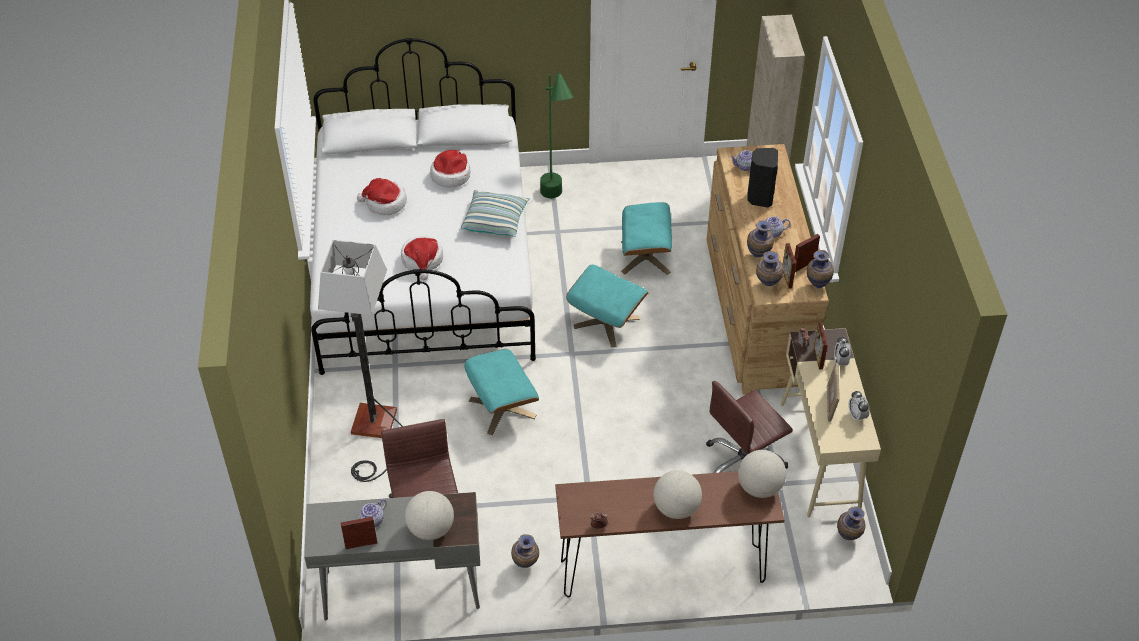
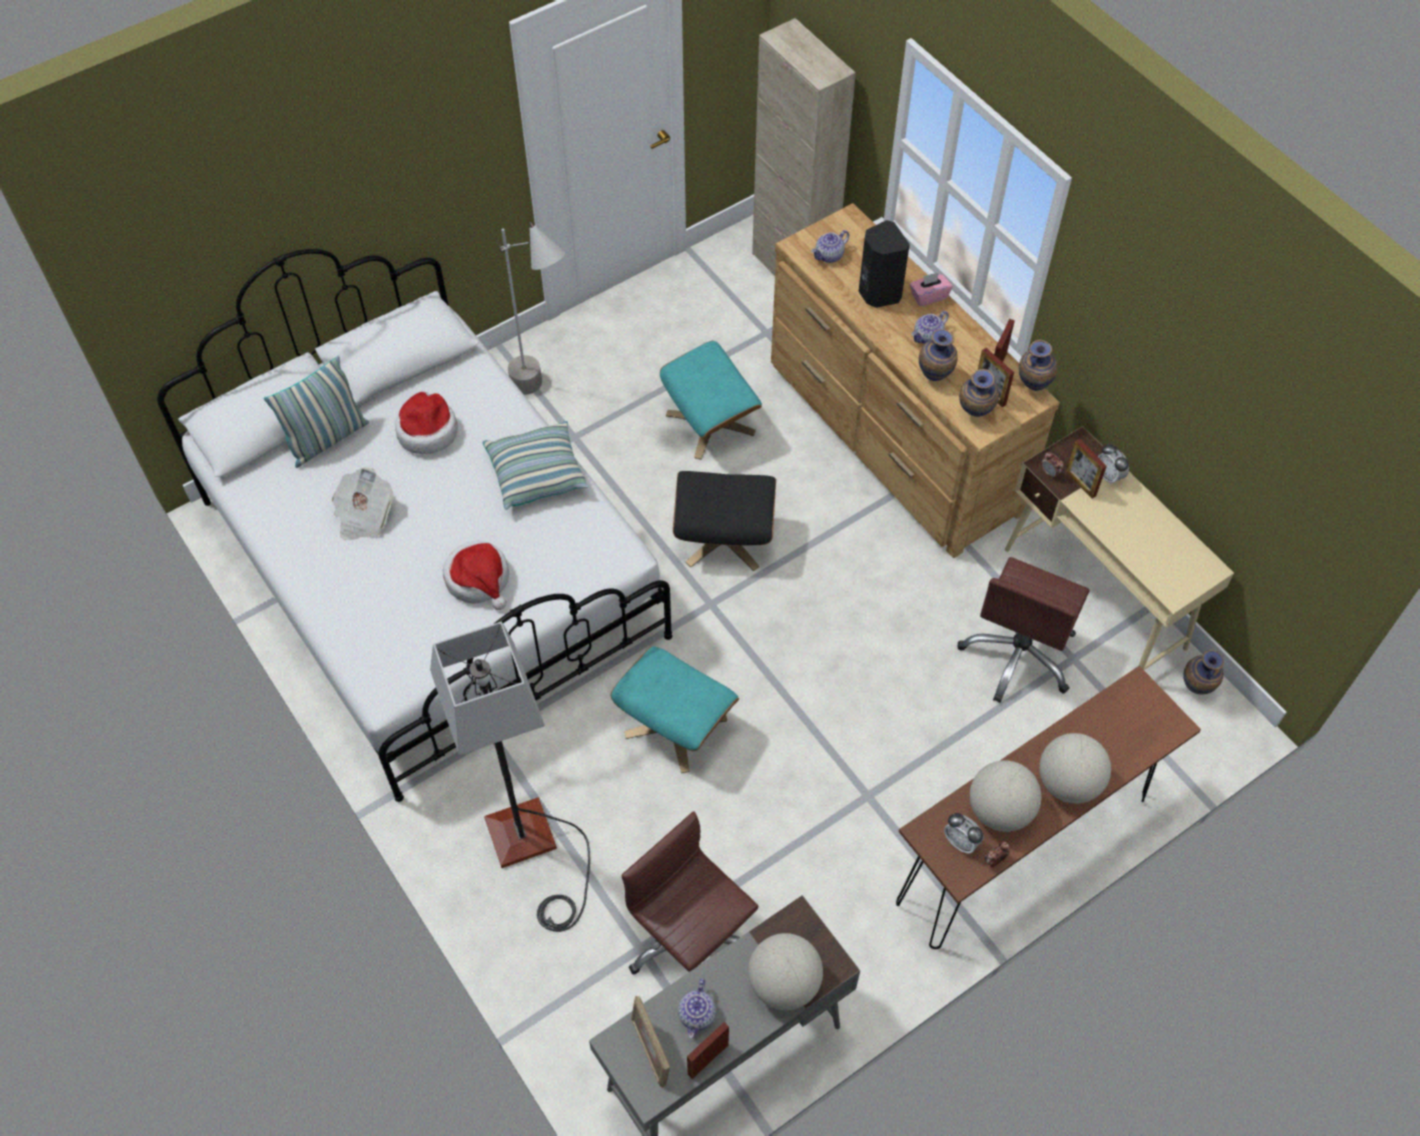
camera: 30 degrees left, 10 degrees up
hat [357,178,407,215] -> newspaper [332,467,394,540]
vase [511,534,539,568] -> none
green floor lamp [540,71,574,198] -> grey floor lamp [497,222,565,395]
turquoise ottoman [566,264,648,347] -> black ottoman [673,471,776,571]
globe [738,450,786,498] -> globe moved to [970,760,1042,832]
picture frame [827,363,840,422] -> picture frame moved to [631,996,670,1088]
alarm clock [848,390,870,422] -> alarm clock moved to [944,813,984,854]
none -> pillow [264,356,369,468]
none -> pink tissue box [910,273,952,306]

